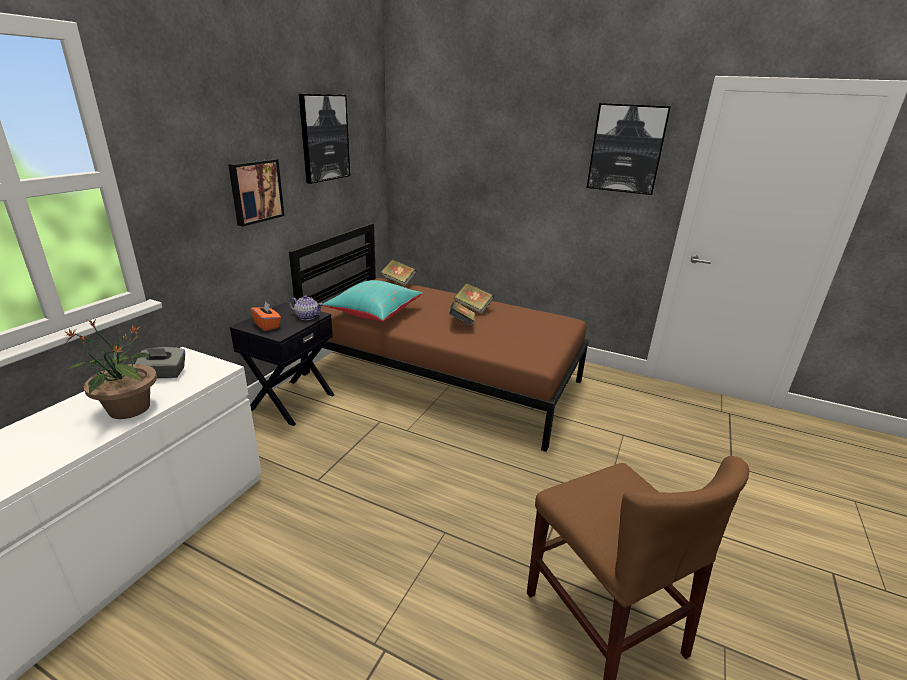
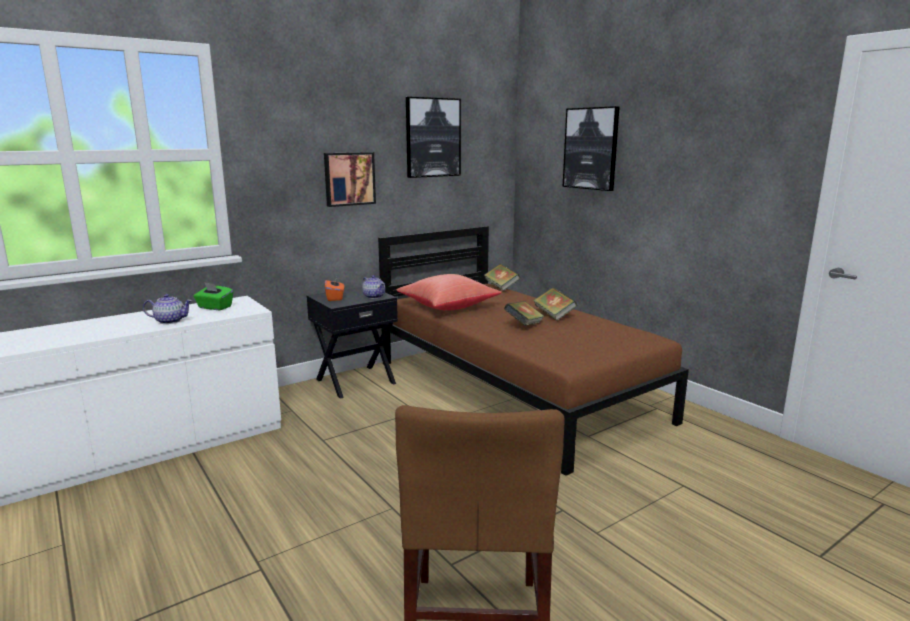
camera: 30 degrees right, 10 degrees down
potted plant [64,318,157,419] -> teapot [143,294,192,324]
grey tissue box [135,347,185,378] -> green tissue box [193,282,233,310]
turquoise pillow [323,280,423,322] -> red pillow [397,274,502,311]
picture [587,103,671,195] -> picture moved to [563,106,620,191]

